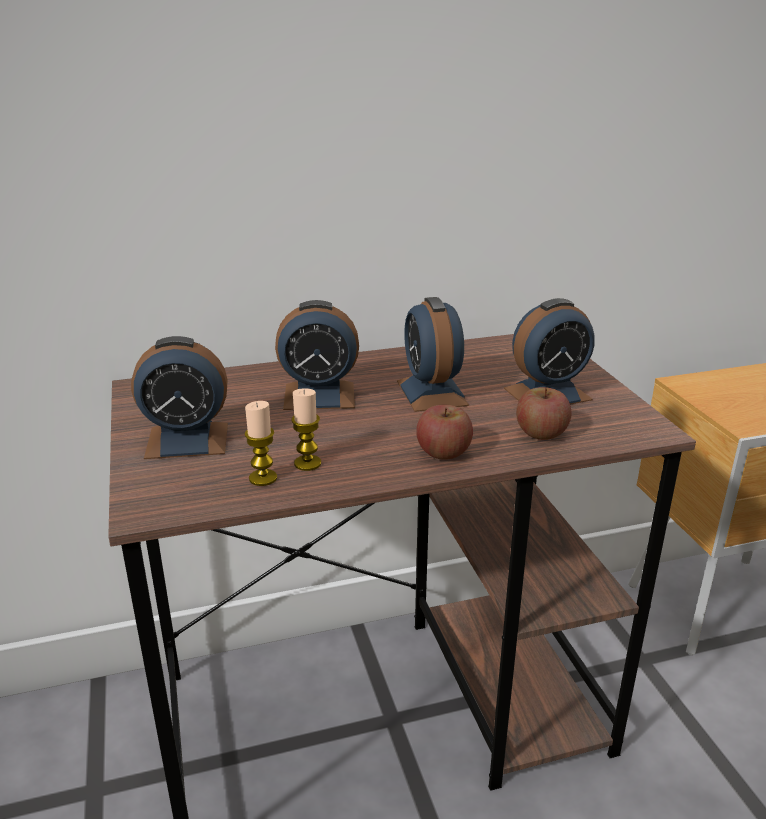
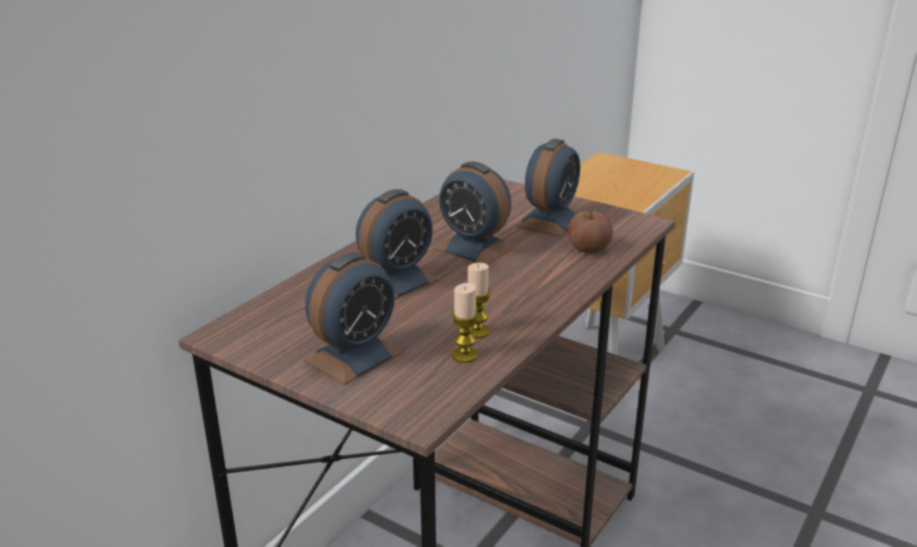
camera: 40 degrees left, 0 degrees up
apple [416,405,473,460] -> none

